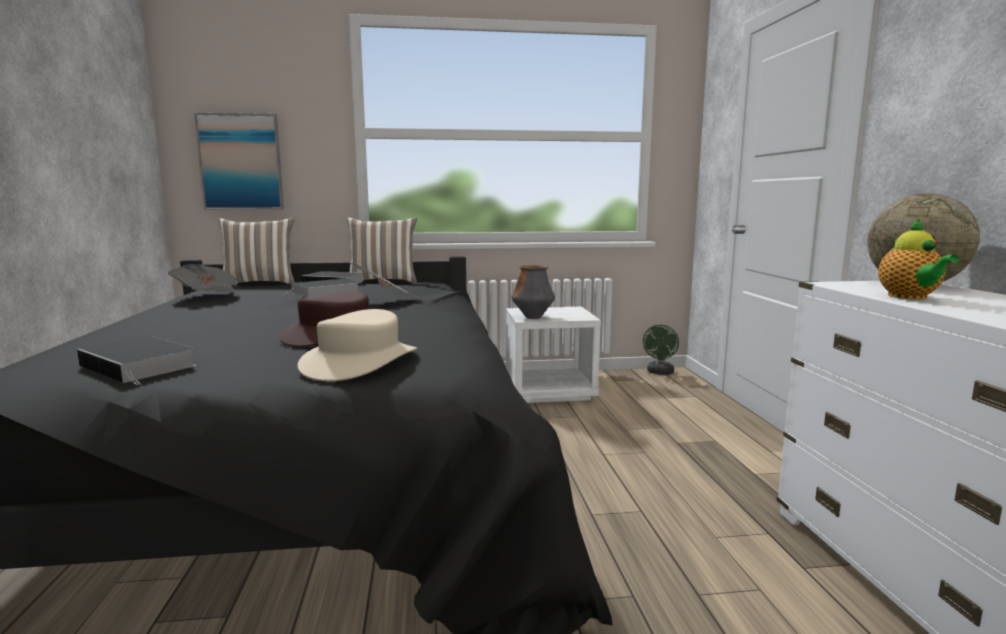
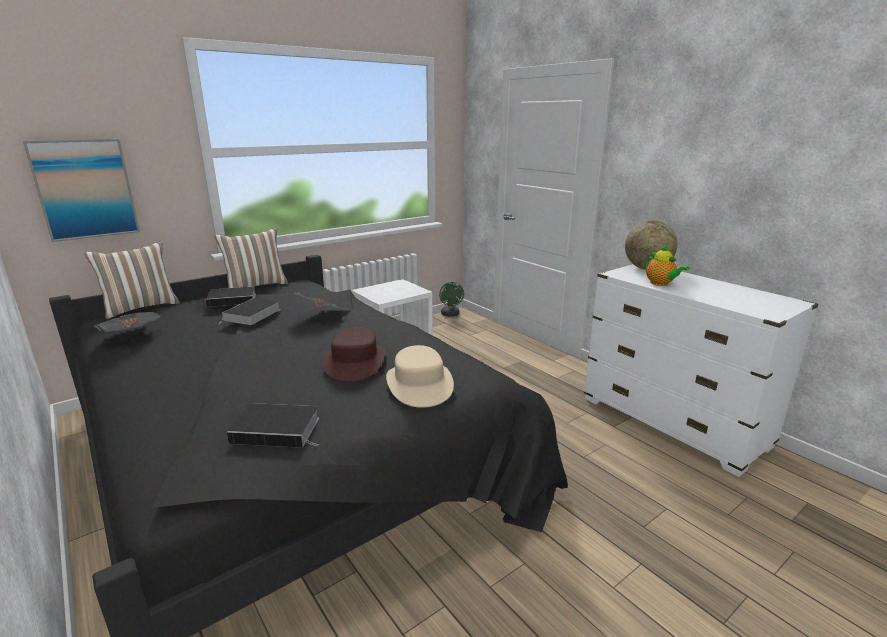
camera: 30 degrees left, 10 degrees up
vase [511,265,555,319] -> none

